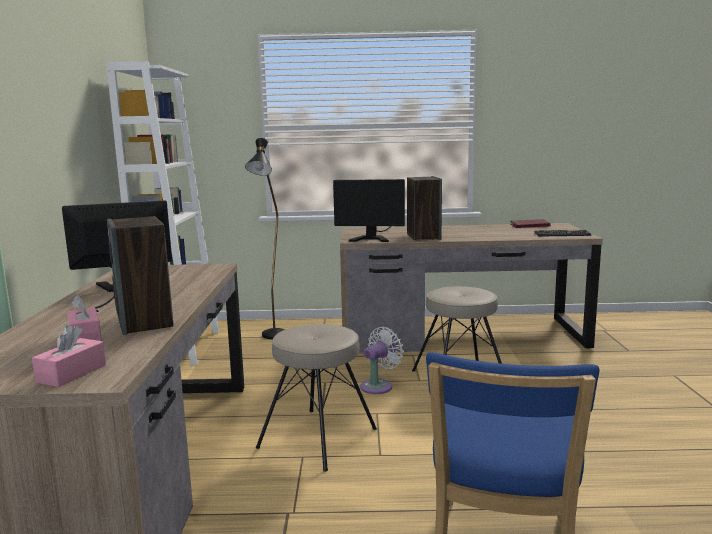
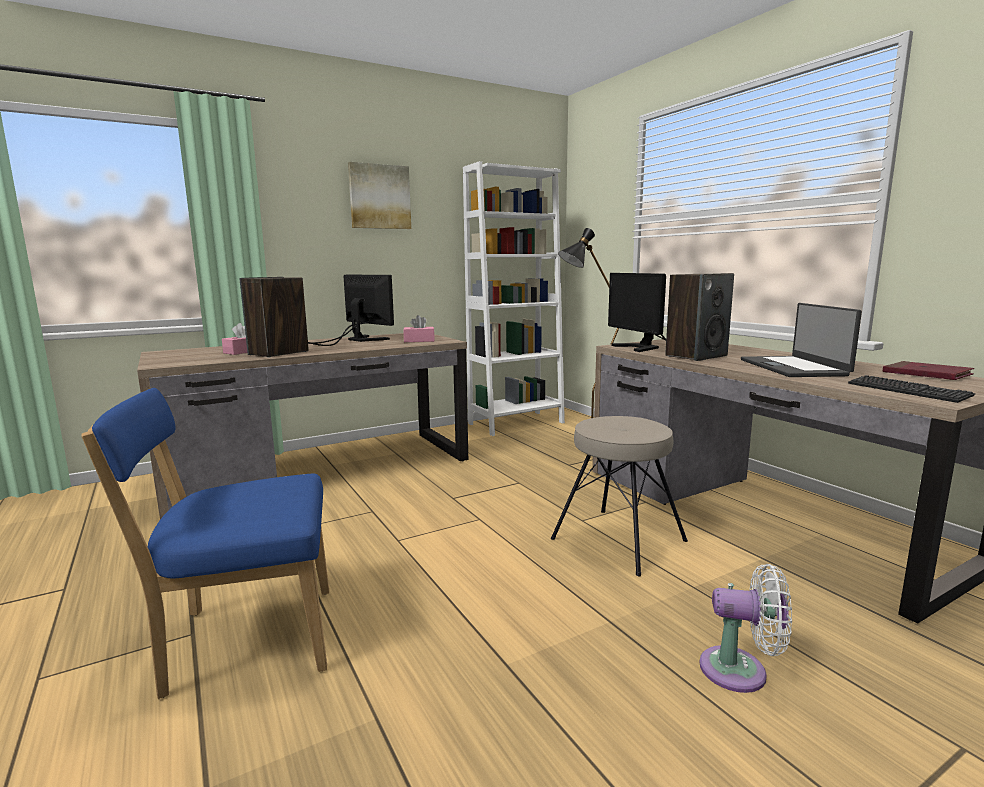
camera: 60 degrees right, 0 degrees up
pink tissue box [32,325,106,387] -> pink tissue box moved to [403,315,435,342]
beige stool [256,324,377,472] -> none
white fan [360,327,404,394] -> white fan moved to [699,564,792,693]
none -> picture [348,162,411,229]
none -> laptop [741,303,862,377]

